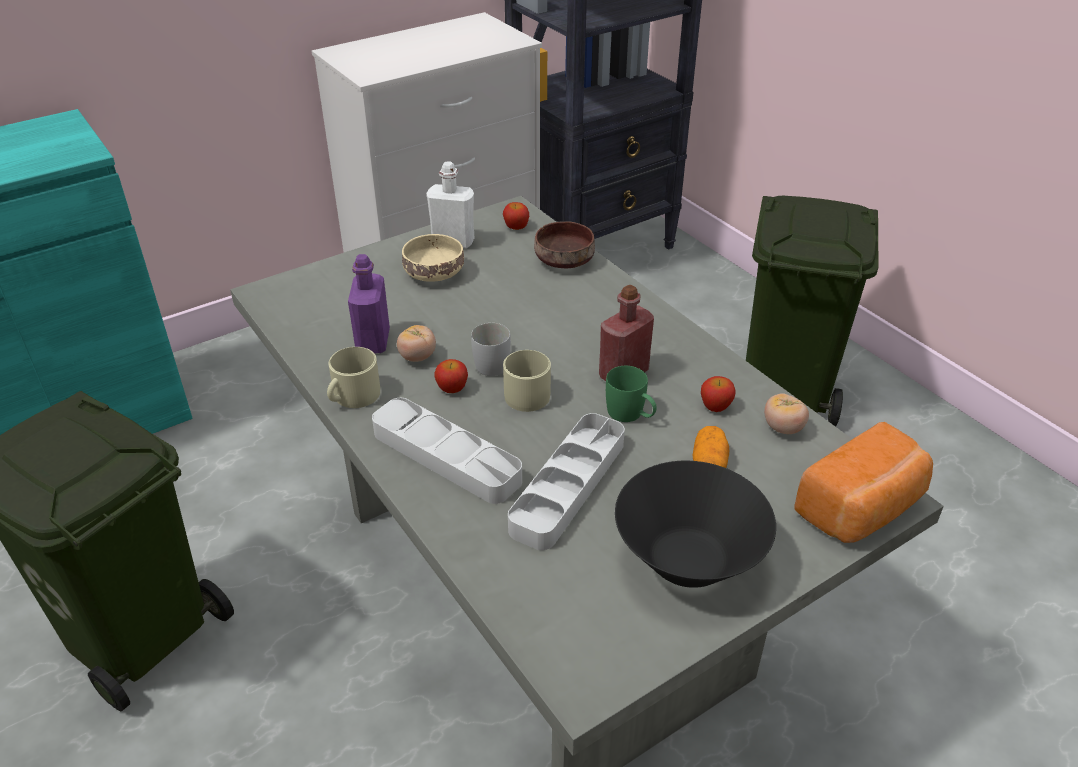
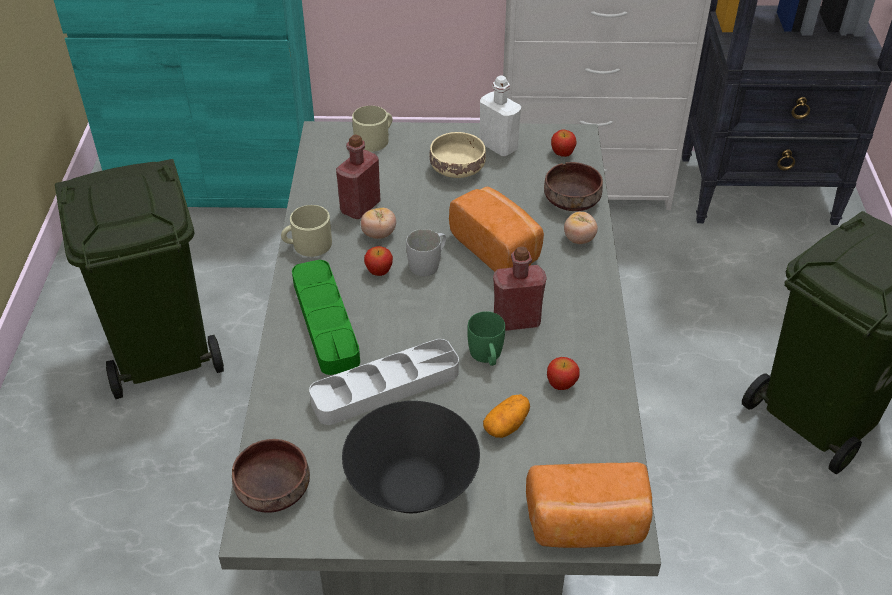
camera: 35 degrees right, 5 degrees up
purple bottle [348,254,390,353] -> red bottle [336,134,381,219]
grey tray [372,398,522,504] -> green tray [292,260,360,375]
beige mug [503,350,551,412] -> beige mug moved to [352,106,392,152]
tomato [764,393,809,434] -> tomato moved to [564,212,598,244]
none -> brown bowl [232,439,310,513]
none -> bread [449,187,544,272]

